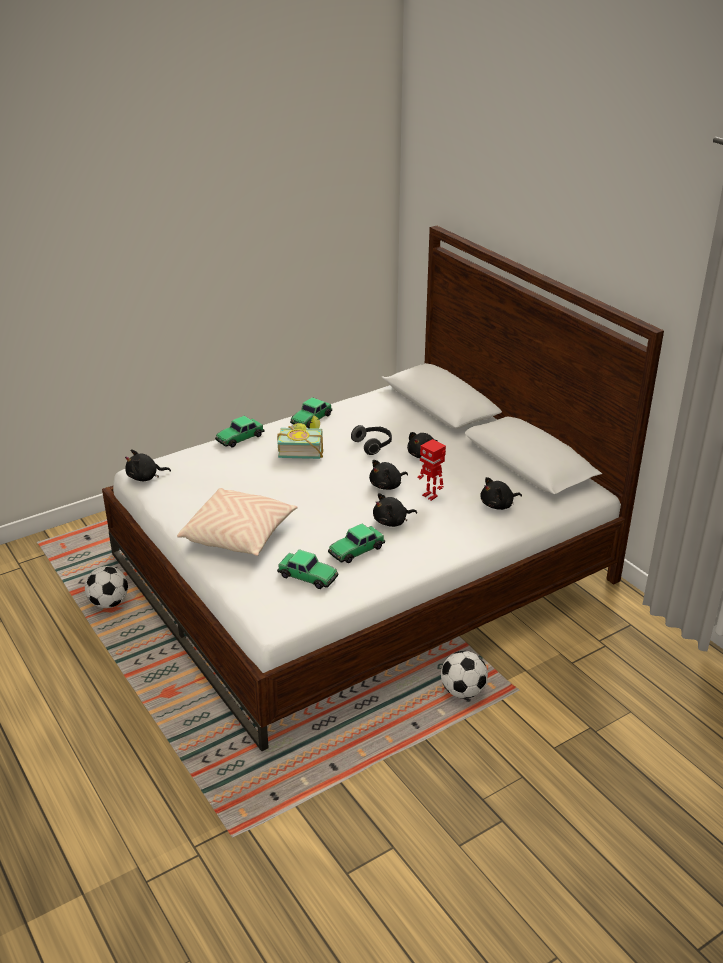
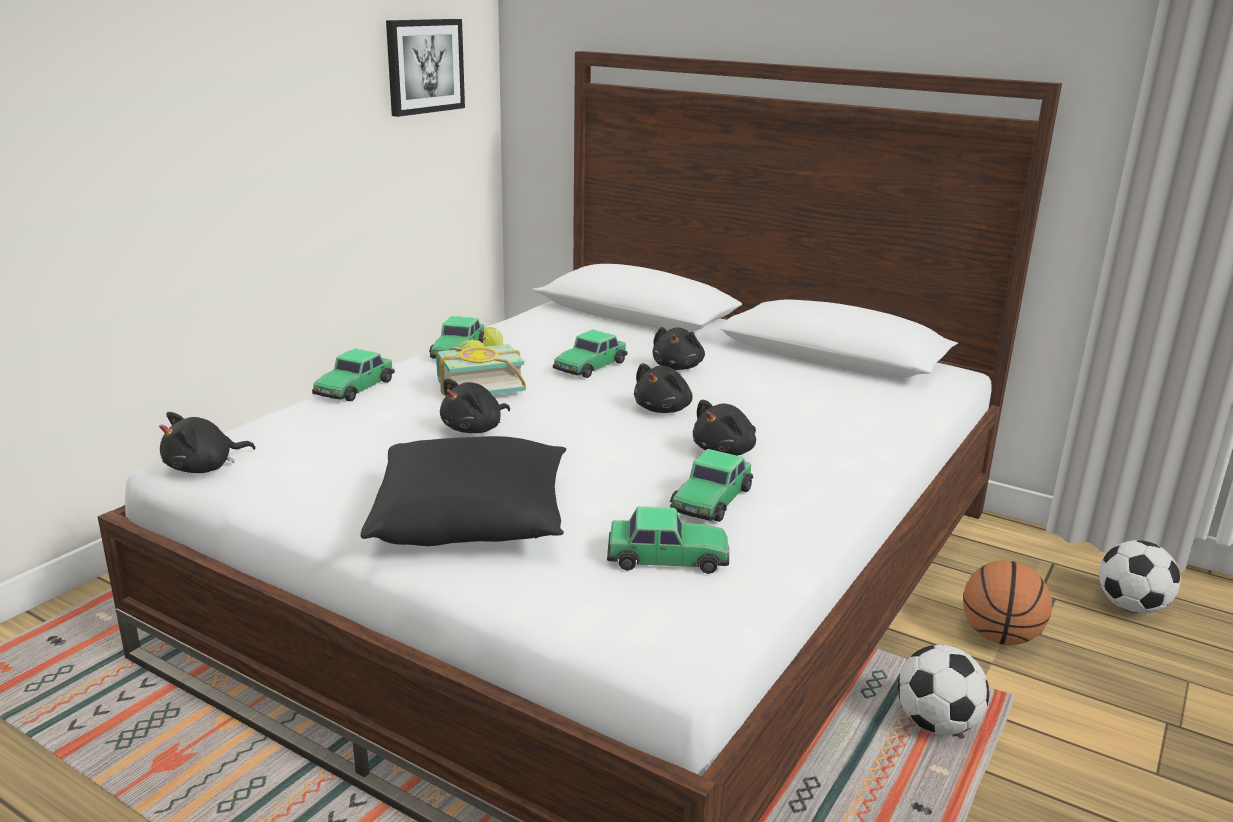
camera: 25 degrees left, 10 degrees down
football [85,566,128,608] -> football moved to [1099,540,1181,614]
beige pillow [177,488,298,556] -> black pillow [361,436,566,546]
headphones [351,425,392,455] -> toy car [553,330,628,378]
toy robot [418,439,446,501] -> none
black plush toy [480,477,522,510] -> black plush toy moved to [440,378,510,433]
none -> picture [386,19,465,117]
none -> basketball [963,560,1052,645]

